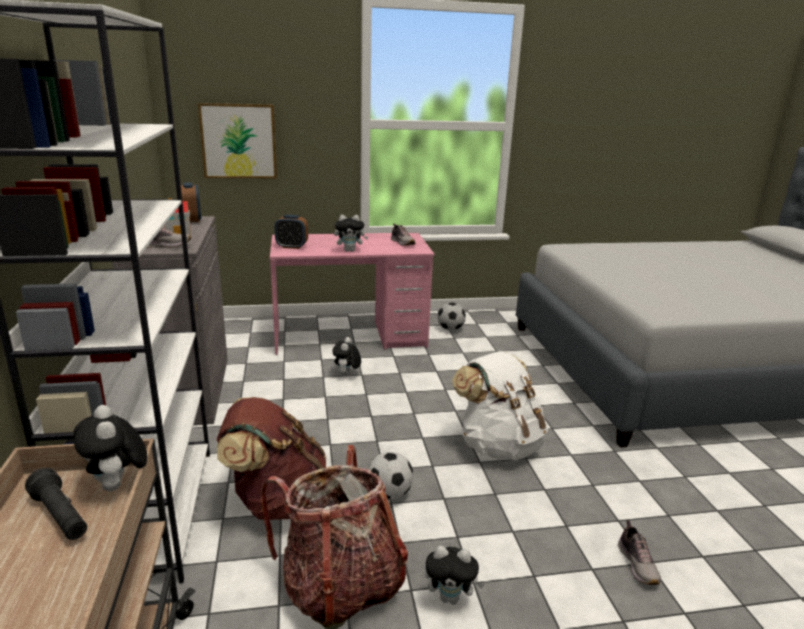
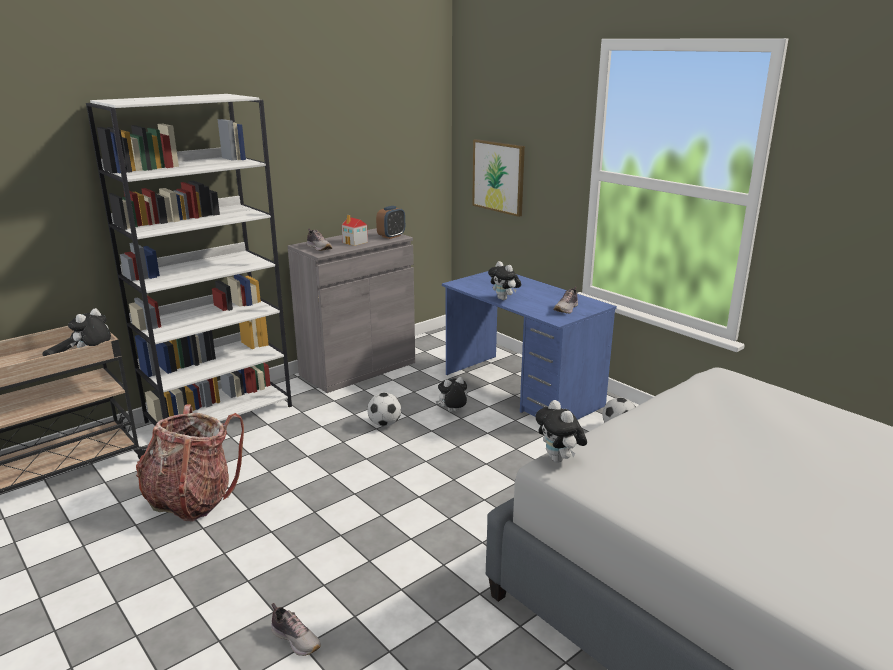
camera: 60 degrees right, 0 degrees up
brown backpack [217,397,326,520] -> none
pink desk [270,233,434,355] -> blue desk [442,271,617,420]
alarm clock [275,215,308,249] -> none
football [368,452,413,500] -> football moved to [368,393,401,426]
plush toy [425,546,485,605] -> plush toy moved to [535,400,587,463]
white backpack [452,351,548,460] -> none
shoe [618,520,661,585] -> shoe turned 105 degrees counterclockwise [271,603,321,656]

